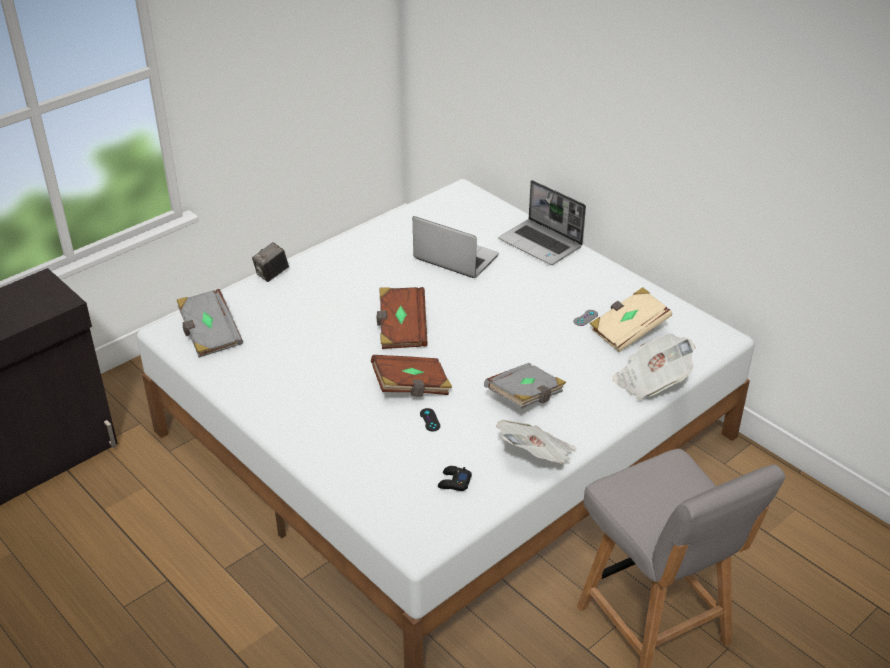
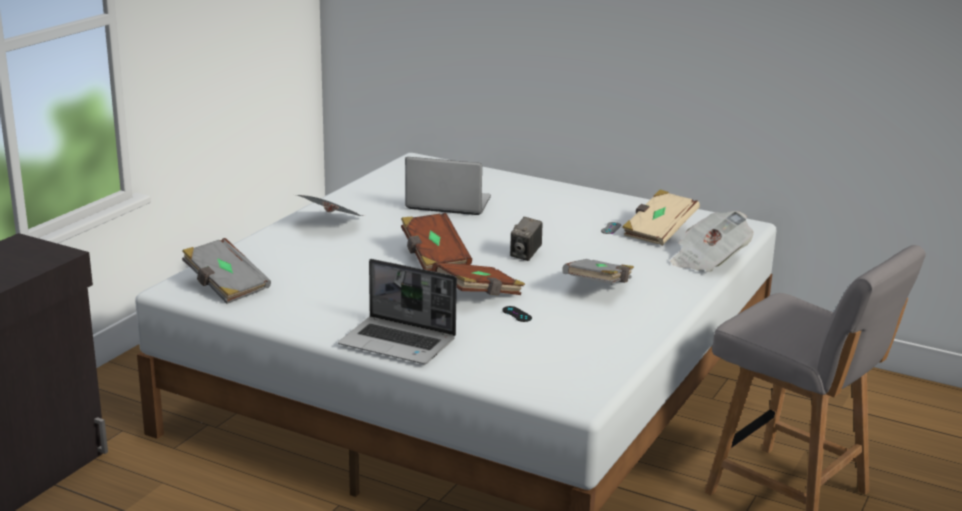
camera: 20 degrees left, 15 degrees down
camera [252,242,289,282] -> camera moved to [510,217,542,261]
black game controller [438,466,472,491] -> none
newspaper [496,420,576,464] -> newspaper moved to [297,195,365,216]
laptop [499,180,586,265] -> laptop moved to [338,259,457,364]

